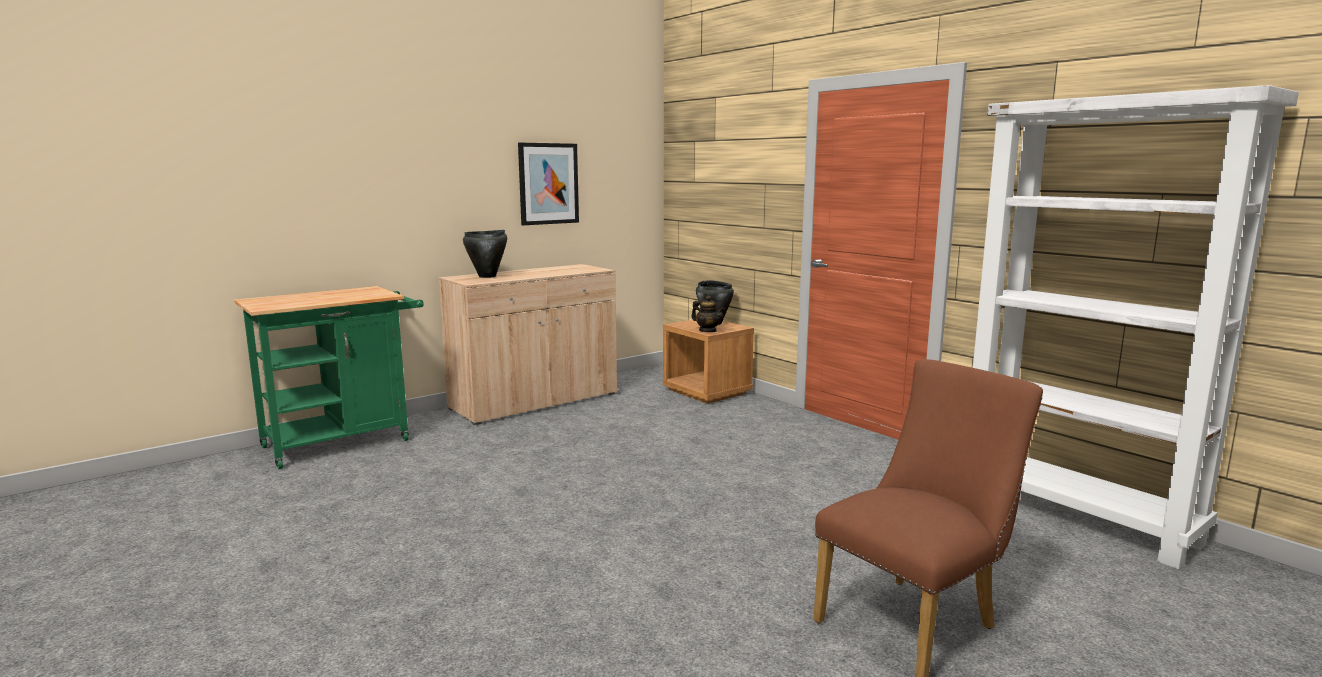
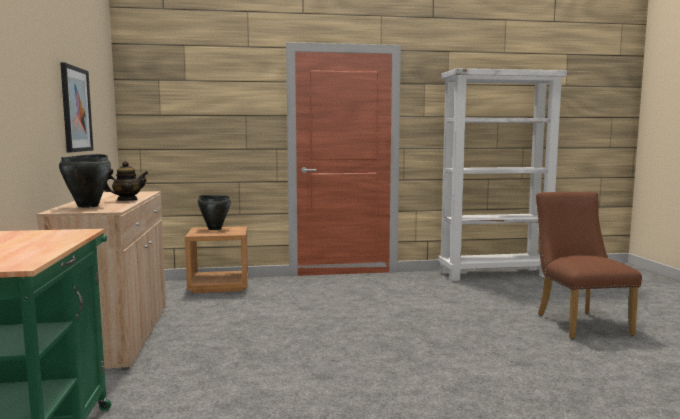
camera: 60 degrees left, 5 degrees down
teapot [691,296,725,332] -> teapot moved to [104,161,148,201]

